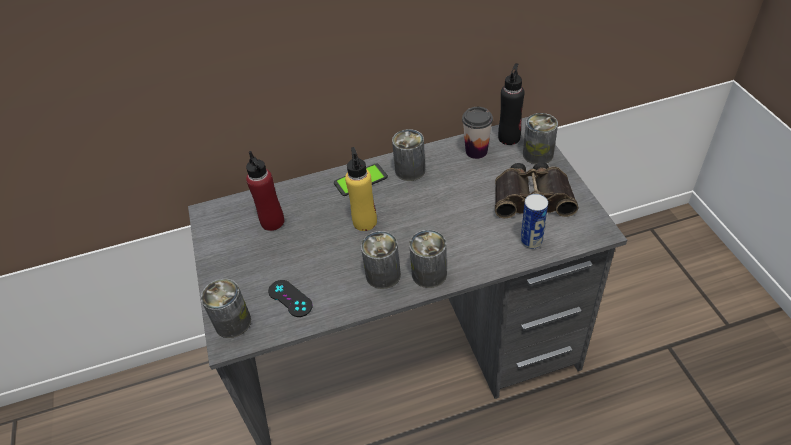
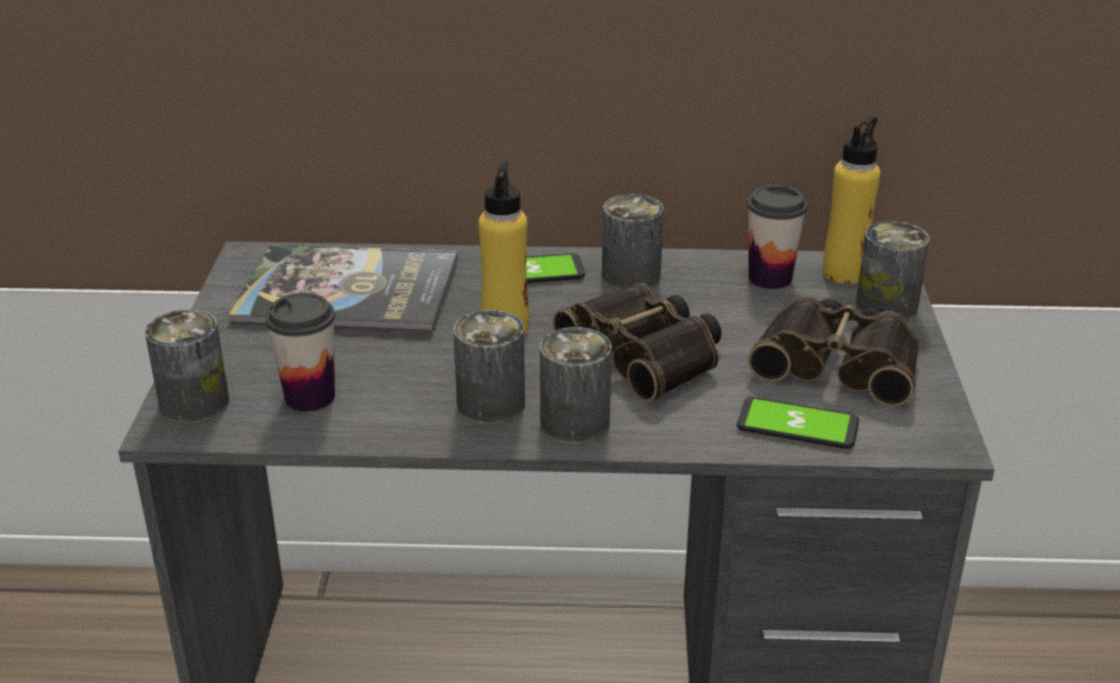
camera: 15 degrees right, 15 degrees down
red bottle [246,151,284,231] -> book [228,244,458,332]
black game controller [268,280,313,317] -> cup [265,293,335,411]
black bottle [498,63,525,145] -> yellow bottle [823,116,881,284]
can [521,194,548,249] -> phone [737,397,859,449]
none -> binoculars [553,283,722,402]

